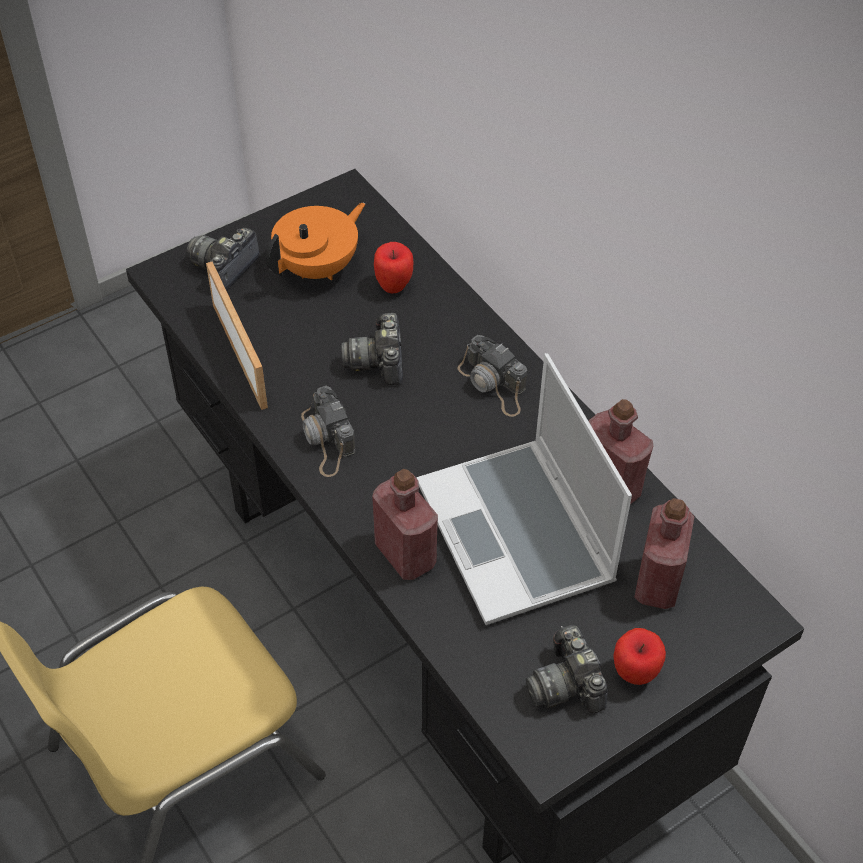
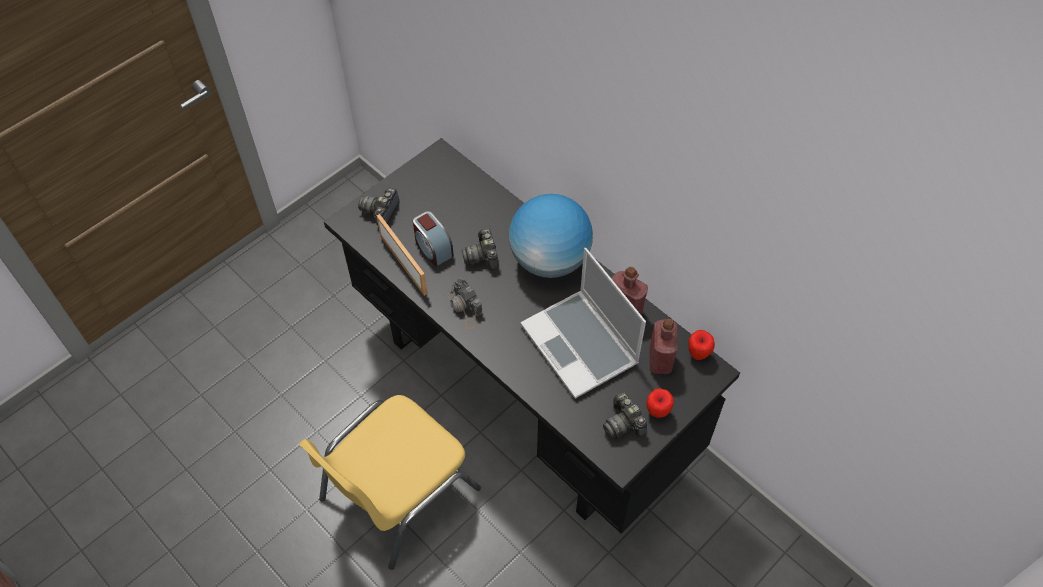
camera: 10 degrees left, 5 degrees up
orange teapot [266,203,365,280] -> none
red bottle [372,469,438,580] -> none
apple [374,242,413,294] -> apple moved to [688,330,715,360]
camera [458,335,527,417] -> globe [509,194,593,278]
none -> alarm clock [413,211,454,267]

